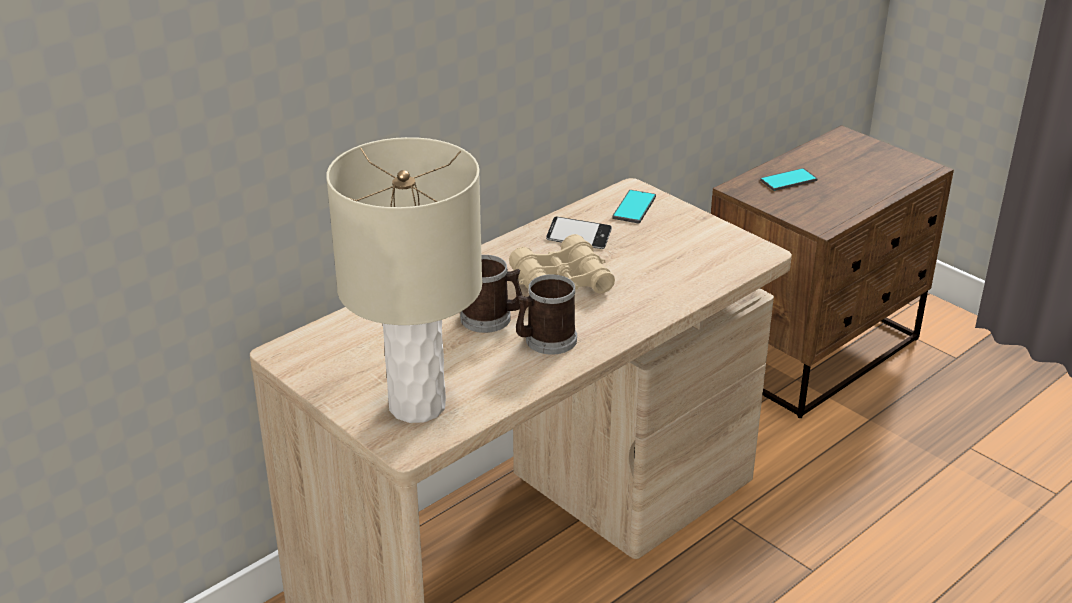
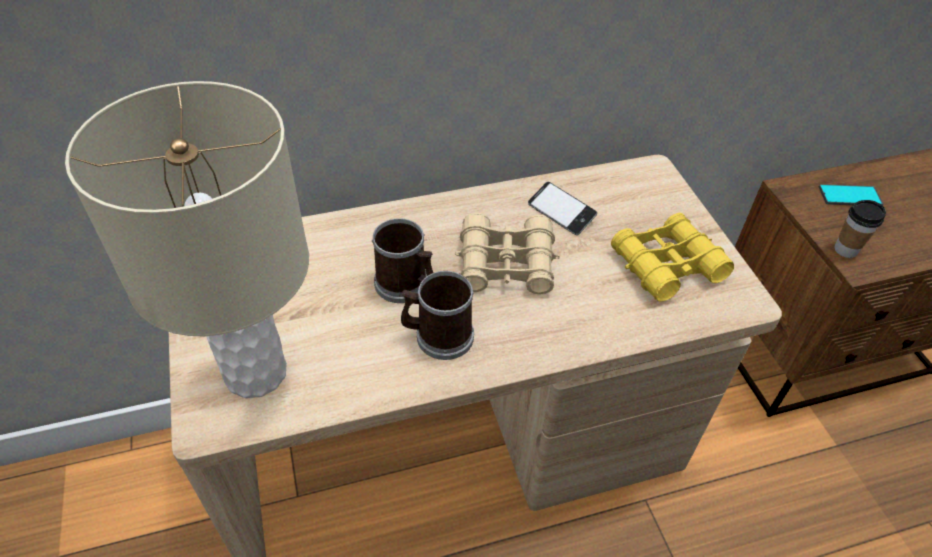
camera: 25 degrees right, 15 degrees up
phone [612,190,656,224] -> none
none -> yellow binoculars [611,213,734,301]
none -> cup [834,200,886,258]

